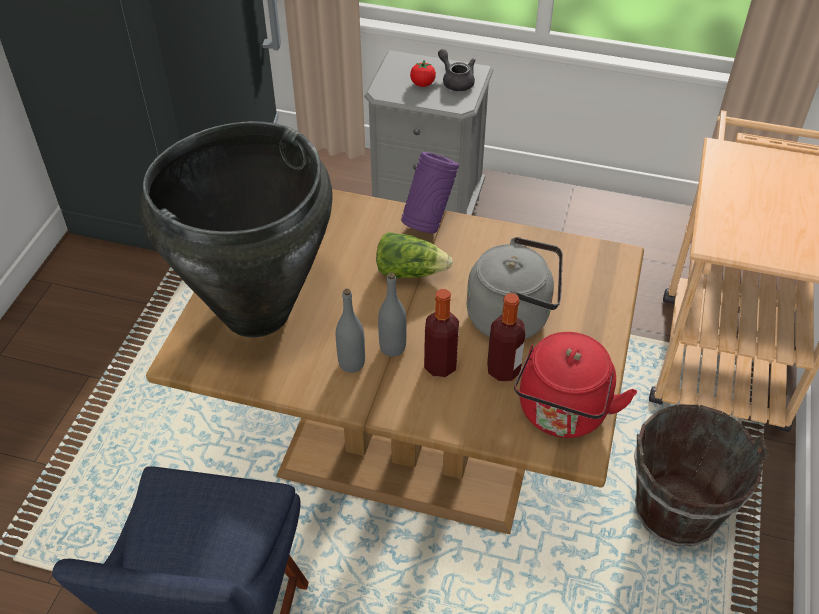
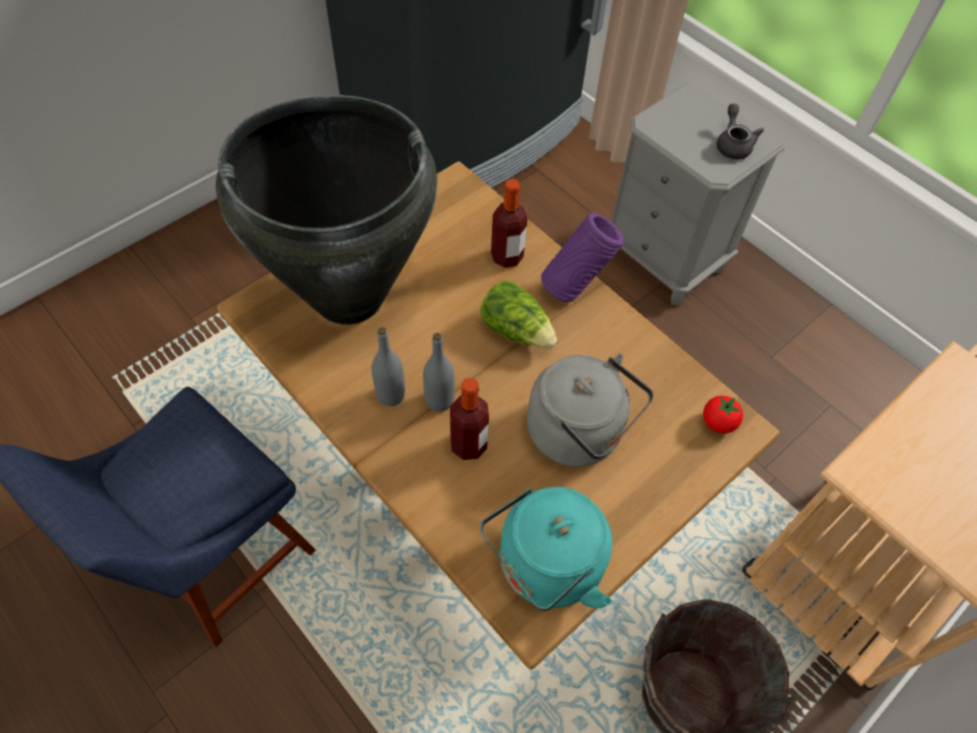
camera: 30 degrees right, 10 degrees up
tomato [410,60,436,87] -> tomato moved to [703,396,743,434]
bottle [487,293,526,381] -> bottle moved to [491,179,527,268]
red kettle [514,332,637,438] -> turquoise kettle [480,487,612,611]

